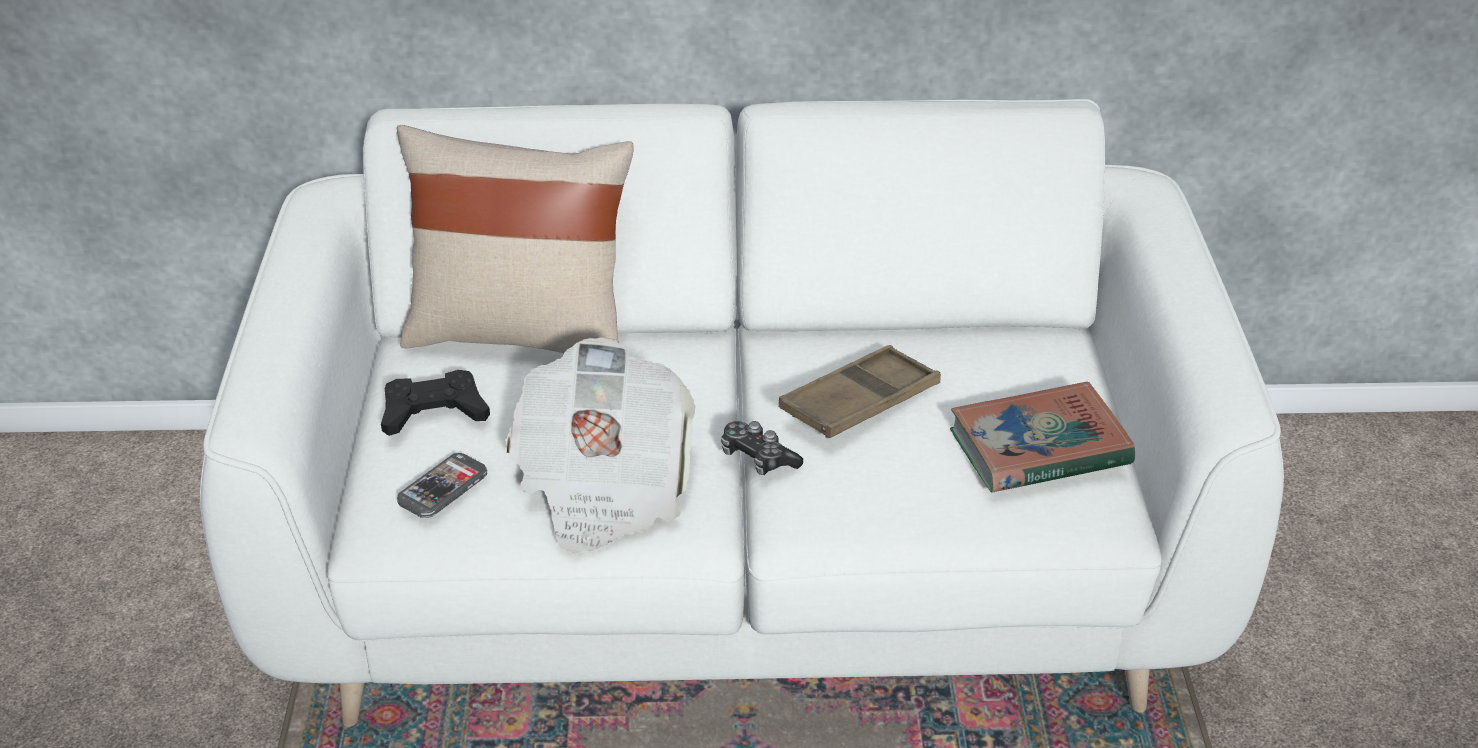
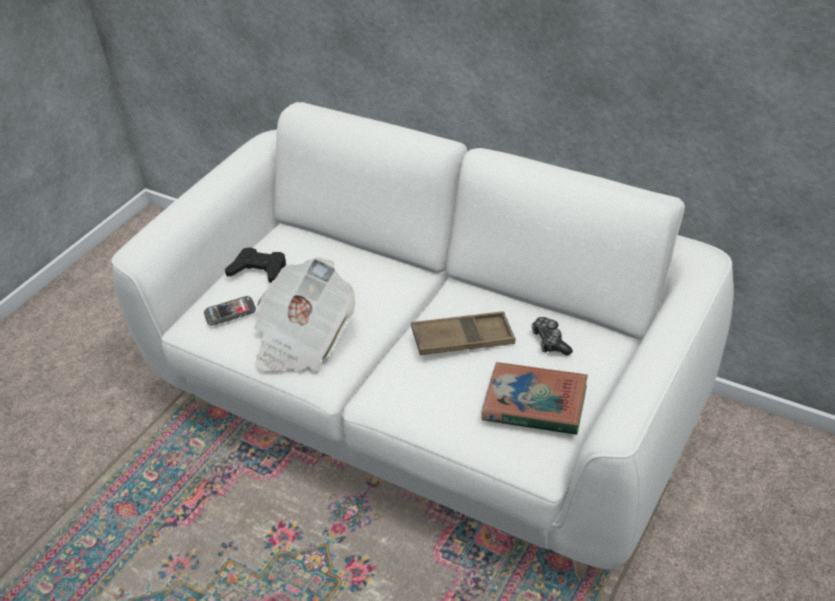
camera: 35 degrees right, 5 degrees up
beige pillow [397,125,634,353] -> none
game controller [721,421,803,475] -> game controller moved to [532,317,573,355]

